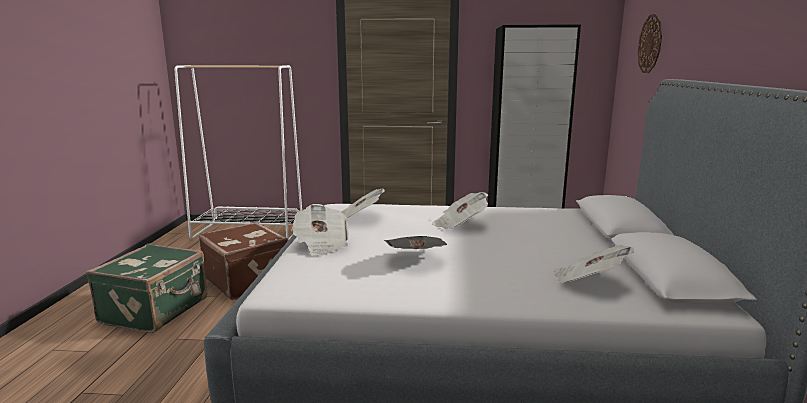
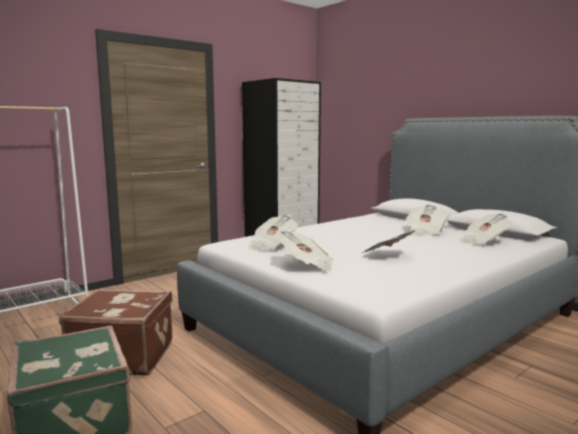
camera: 45 degrees left, 5 degrees down
newspaper [432,192,488,229] -> newspaper moved to [405,205,449,236]
wall clock [638,14,662,73] -> none

